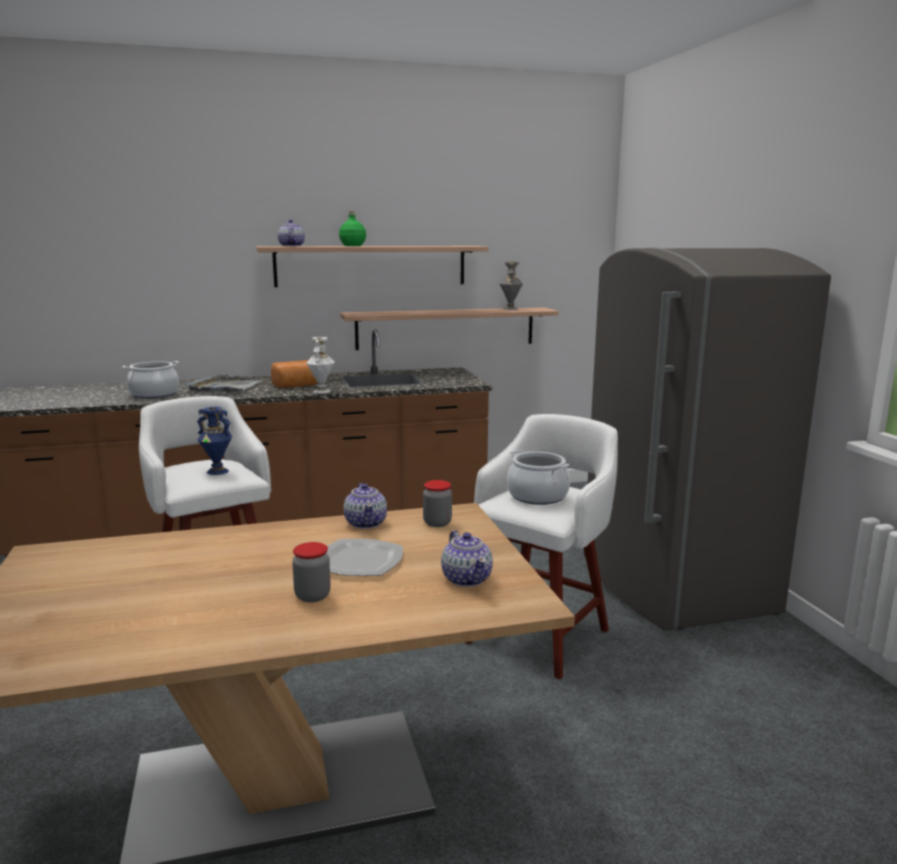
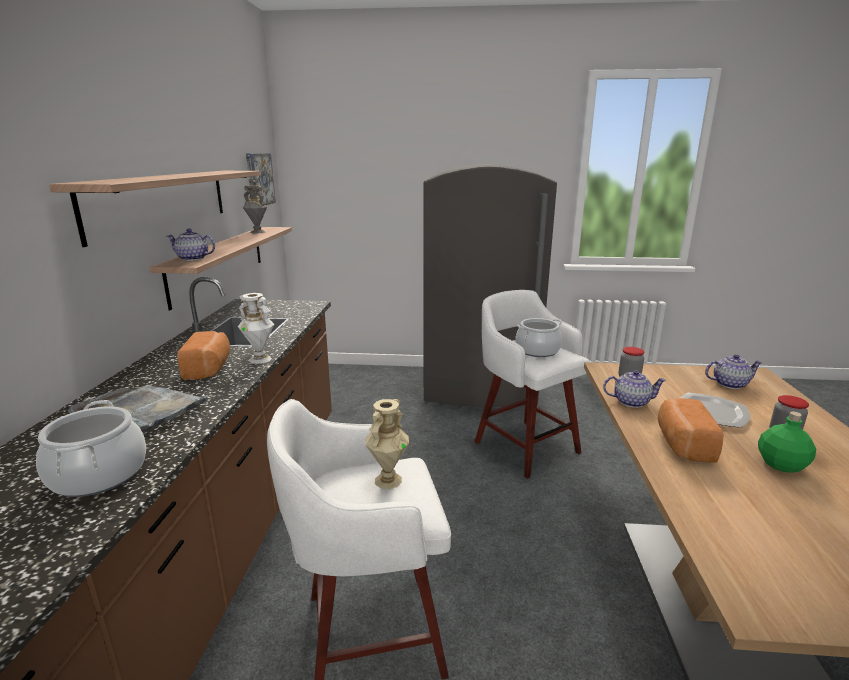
camera: 70 degrees left, 5 degrees up
blue vase [197,407,232,475] -> beige vase [365,399,409,489]
teapot [278,220,305,246] -> teapot moved to [167,229,215,261]
green bottle [339,211,366,246] -> green bottle moved to [758,412,816,472]
none -> picture [246,153,276,205]
none -> bread [658,398,724,463]

